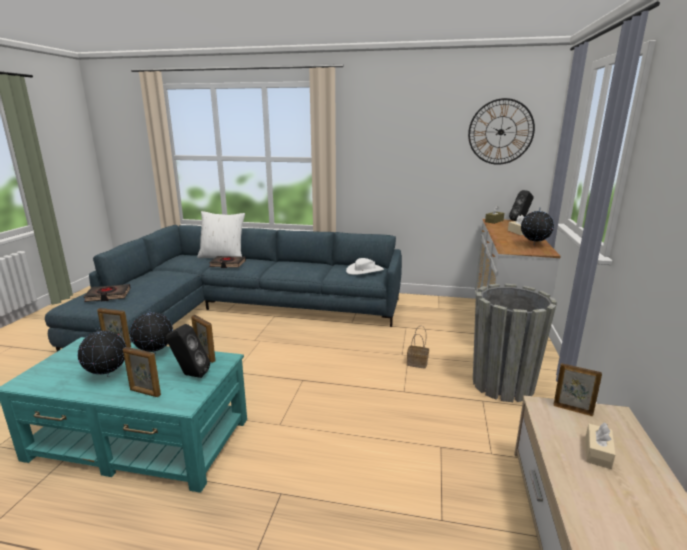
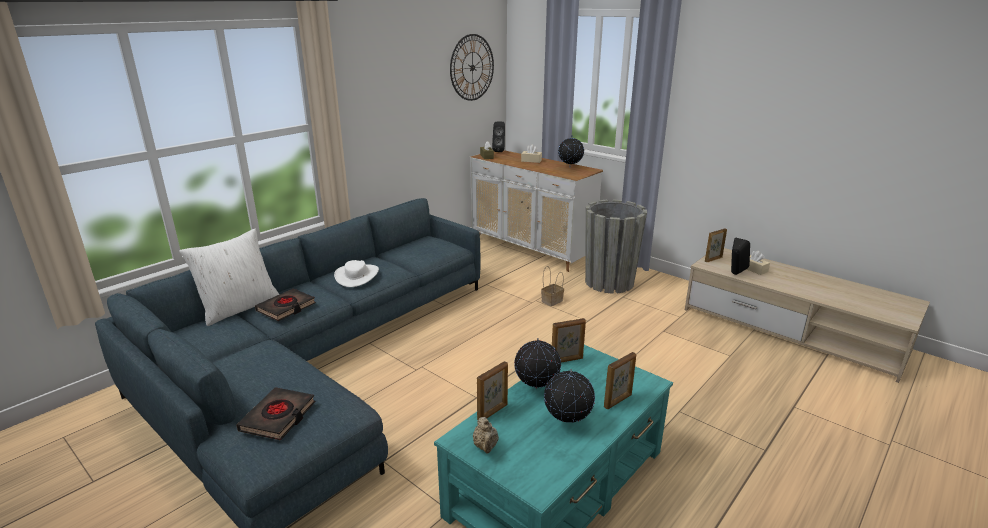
camera: 60 degrees left, 5 degrees up
black speaker [166,324,210,378] -> black speaker moved to [731,238,750,275]
white hat [346,258,384,275] -> white hat moved to [334,260,379,287]
none -> beige teapot [473,417,499,453]

